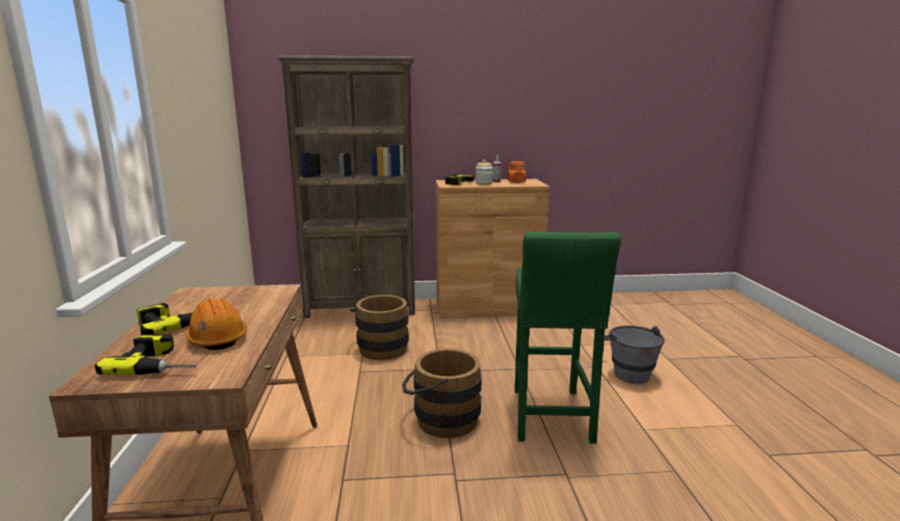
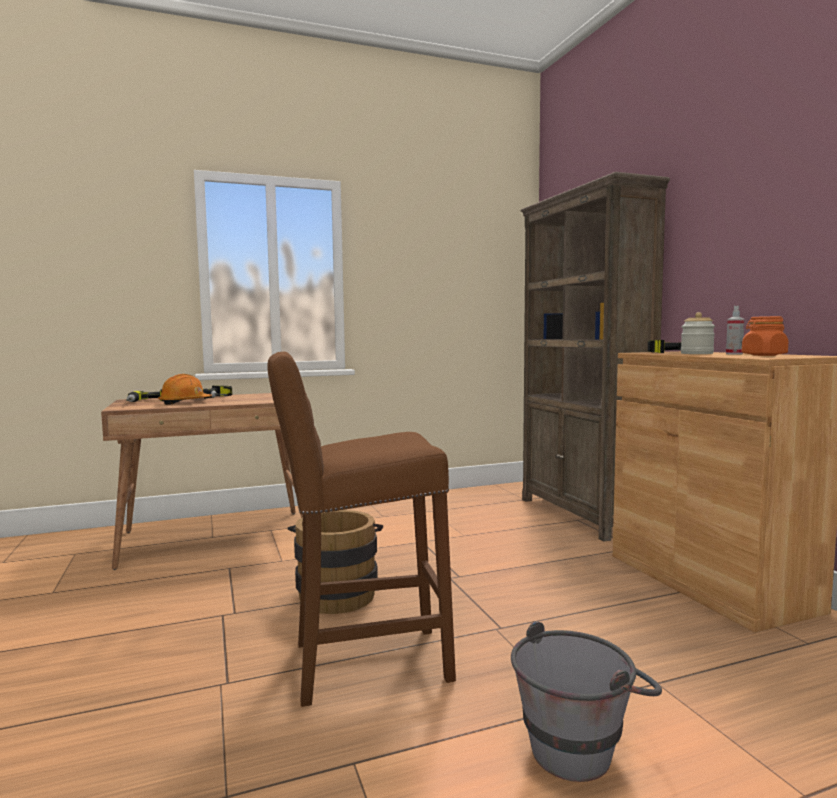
camera: 75 degrees right, 10 degrees down
brown bucket [350,295,411,360] -> none
green stool [515,232,621,443] -> brown stool [267,352,456,707]

